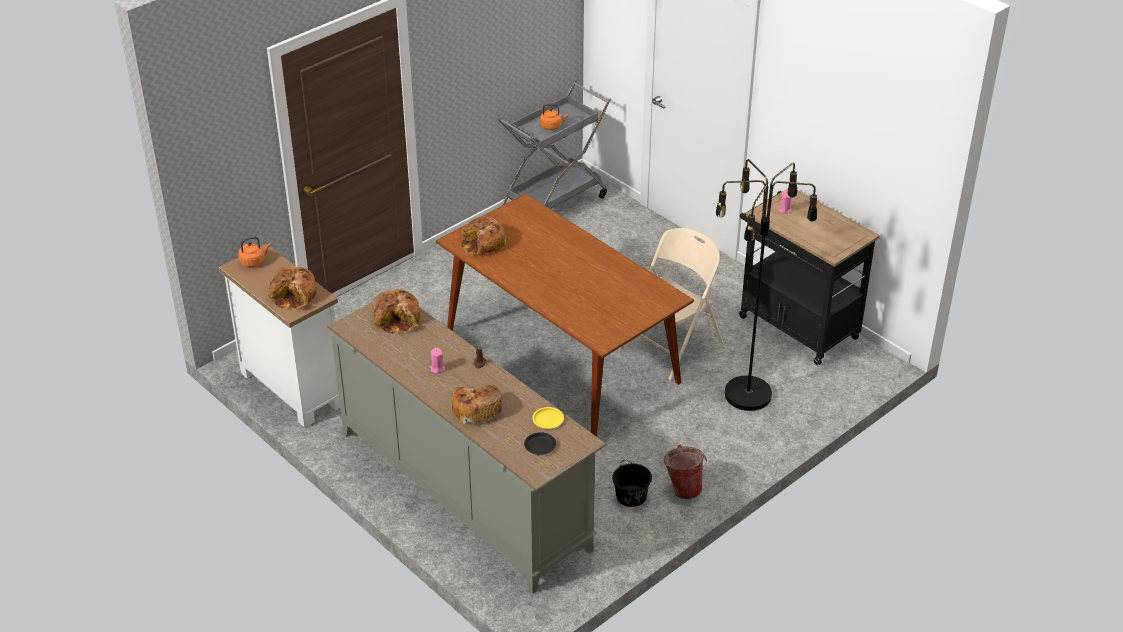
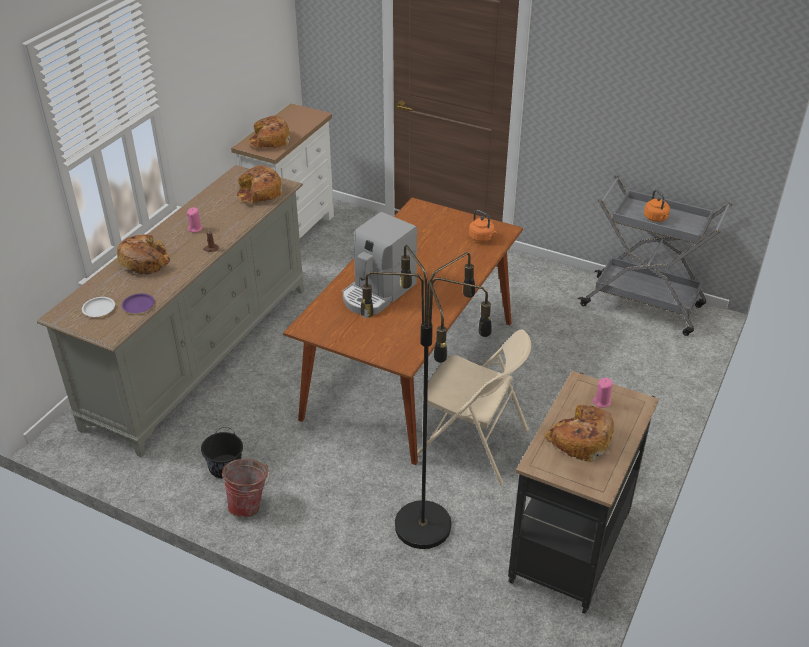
camera: 70 degrees right, 0 degrees up
orange kettle [238,236,270,267] -> orange kettle moved to [469,210,498,242]
bread [461,216,506,256] -> bread moved to [544,405,614,462]
black plate [524,432,556,455] -> white plate [82,297,115,317]
yellow plate [532,407,564,429] -> purple plate [122,293,155,313]
none -> coffee machine [343,212,417,314]

